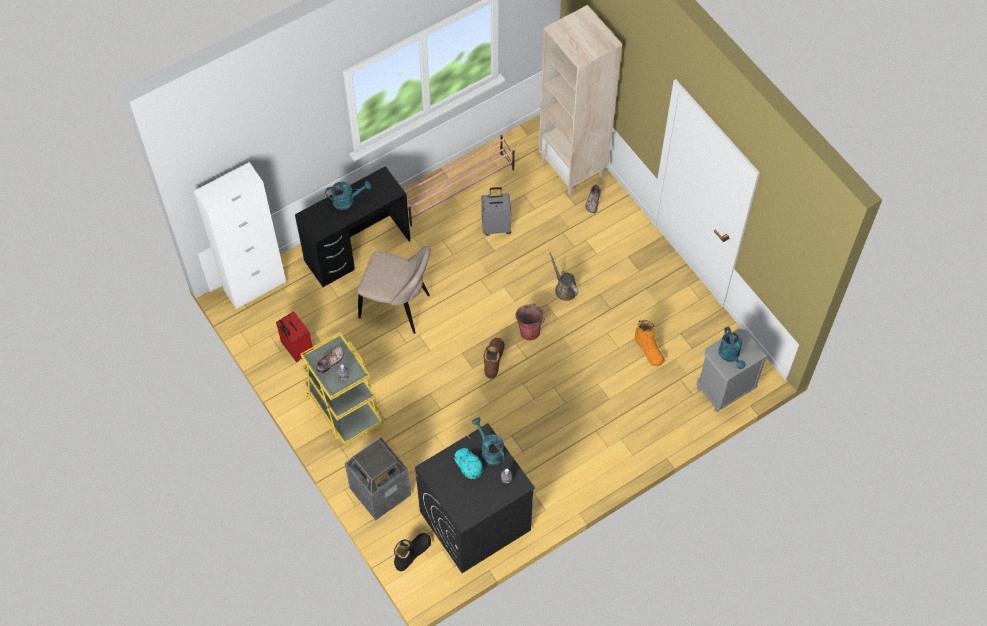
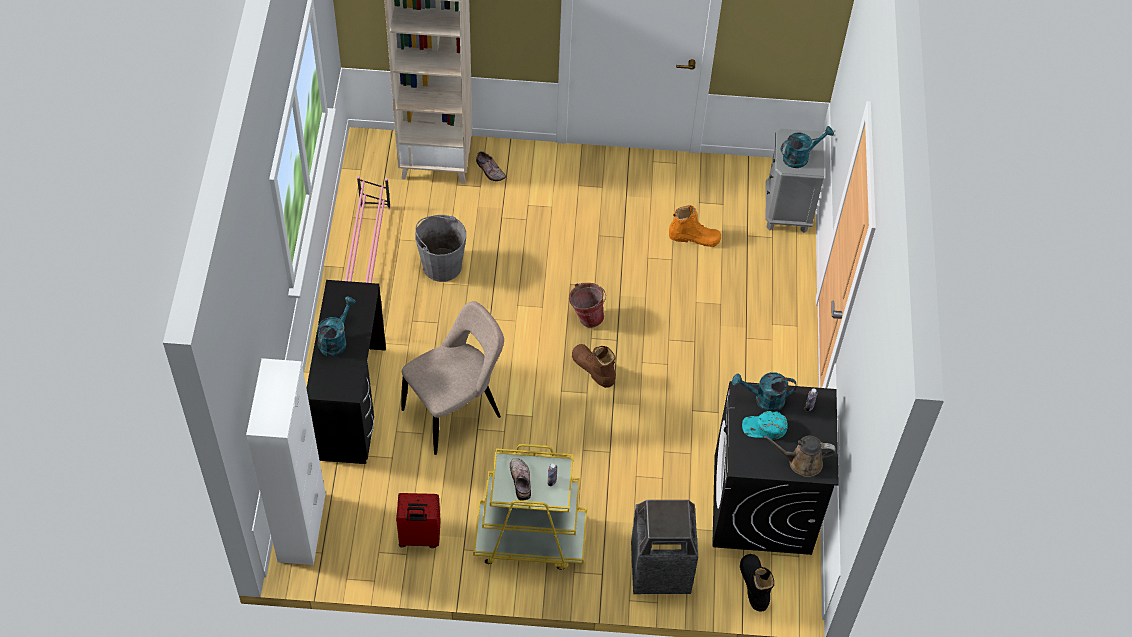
camera: 55 degrees left, 5 degrees down
grey suitcase [481,187,511,236] -> grey bucket [415,215,466,282]
brown watering can [549,253,578,301] -> brown watering can moved to [763,436,836,477]
turquoise watering can [719,327,746,369] -> turquoise watering can turned 45 degrees counterclockwise [781,126,834,168]

